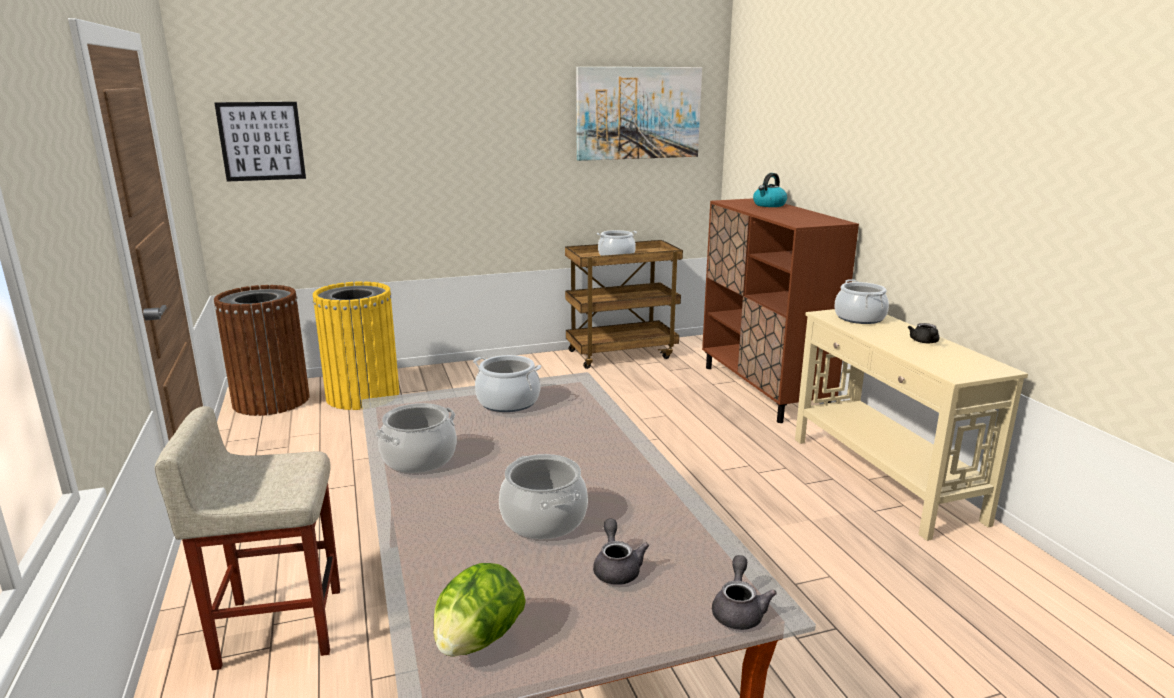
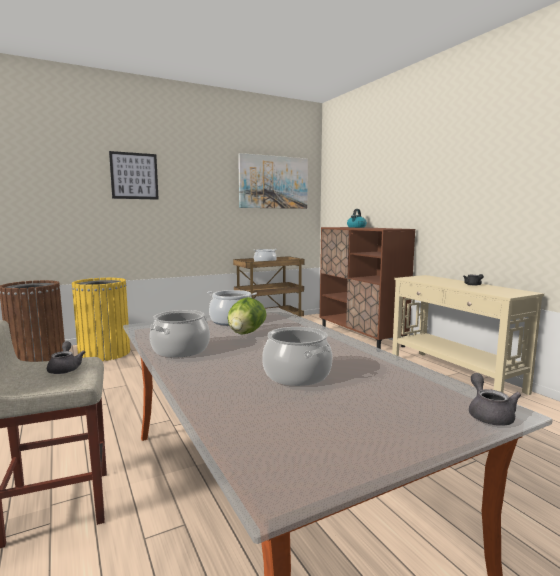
camera: 10 degrees left, 10 degrees down
picture [214,102,306,182] -> picture moved to [109,151,159,200]
lettuce [433,563,526,657] -> lettuce moved to [228,297,267,334]
grey teapot [593,518,649,585] -> grey teapot moved to [47,341,86,374]
cooking pot [834,279,889,324] -> none

